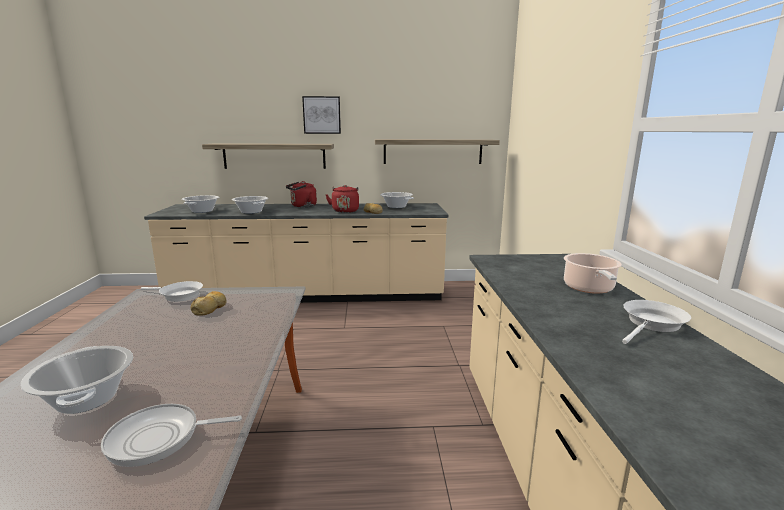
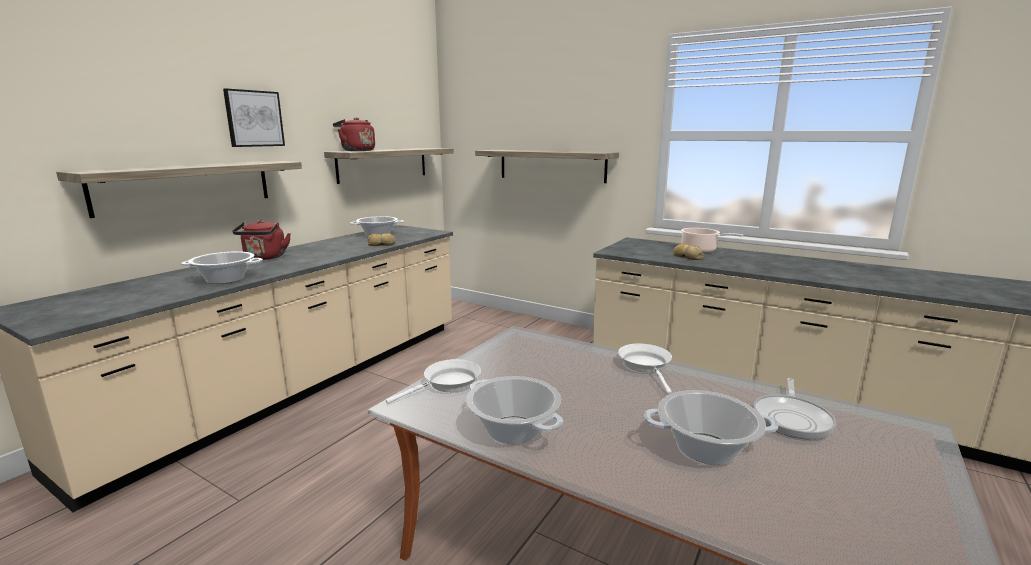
camera: 55 degrees left, 0 degrees up
cooking pot [182,195,219,213] -> cooking pot moved to [466,376,563,444]
bread [191,291,227,316] -> bread moved to [673,244,703,260]
red kettle [325,185,359,213] -> red kettle moved to [333,117,375,151]
white frying pan [622,300,691,344] -> white frying pan moved to [618,343,672,395]
none -> shelf [475,150,619,183]

